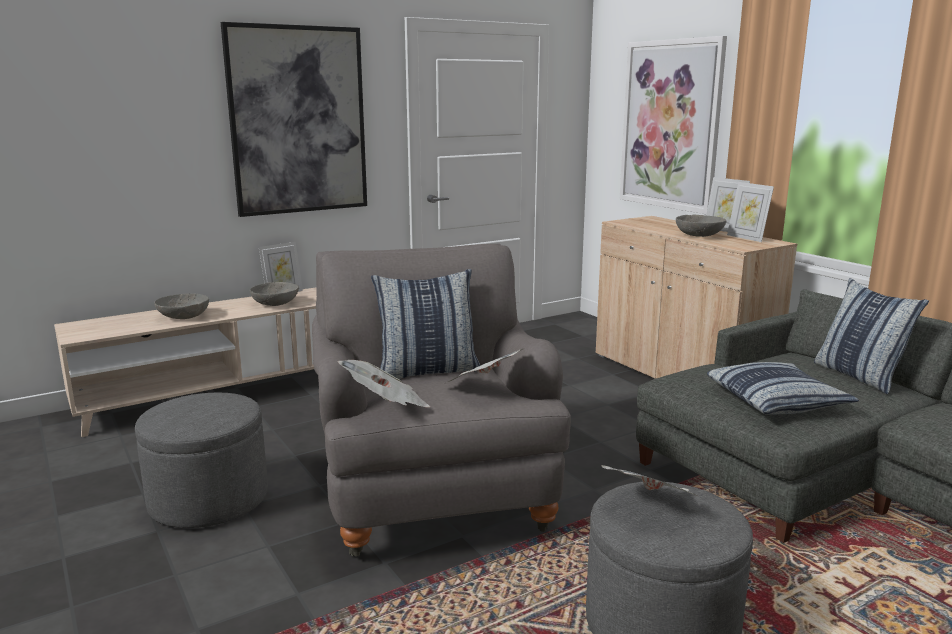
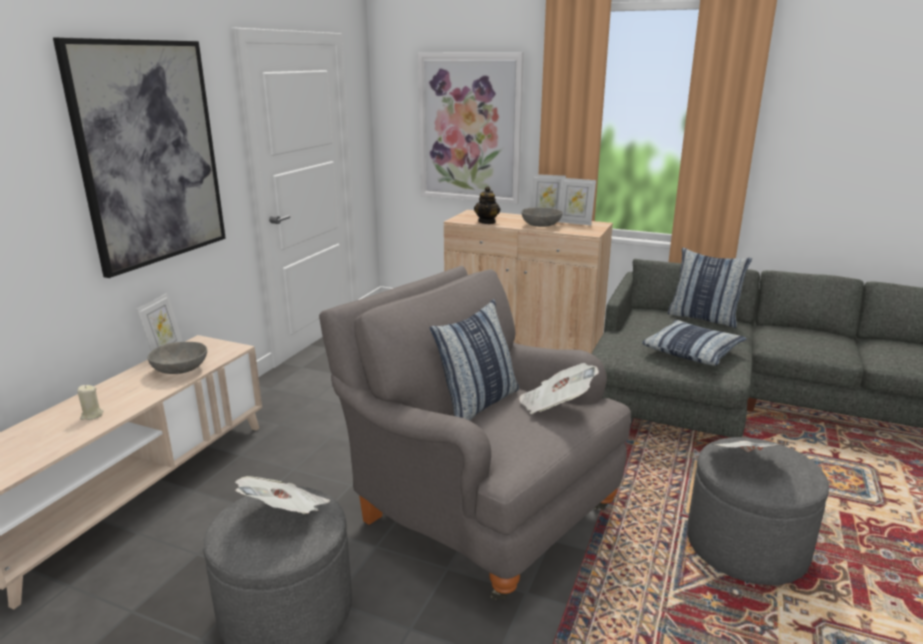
camera: 35 degrees left, 5 degrees up
grey bowl [154,293,209,319] -> beige candle [77,385,104,420]
newspaper [338,360,431,407] -> newspaper moved to [235,476,330,514]
none -> teapot [474,186,500,224]

